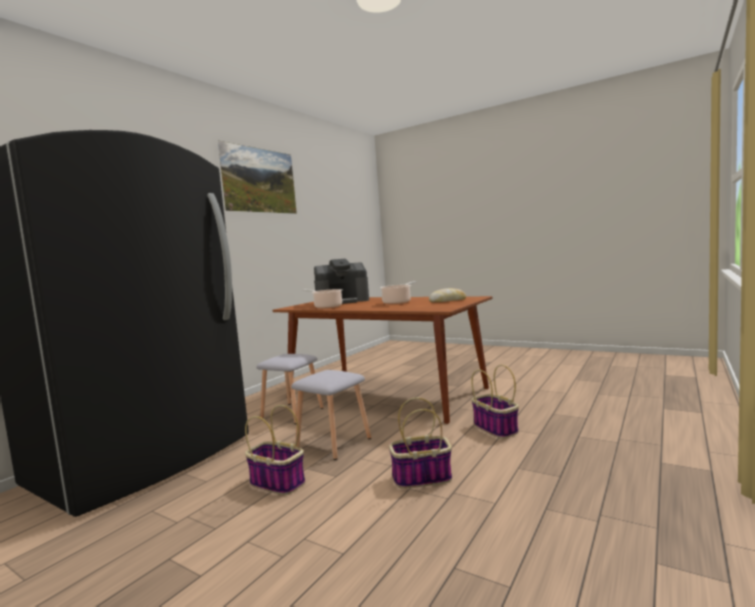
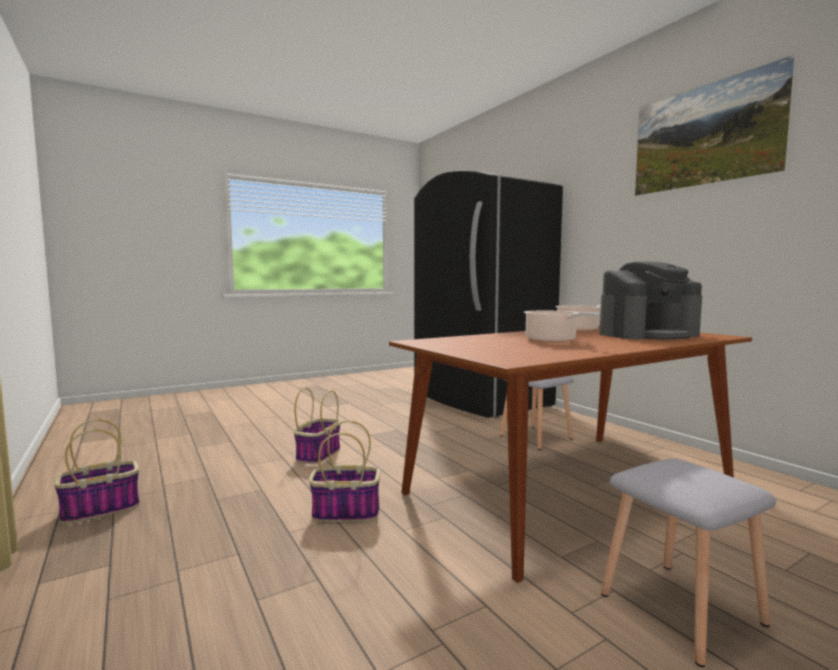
camera: 115 degrees right, 0 degrees up
basket [245,405,305,495] -> basket moved to [54,419,140,524]
grey stool [291,370,371,460] -> grey stool moved to [601,458,776,667]
coffee machine [314,259,369,304] -> coffee machine turned 120 degrees counterclockwise [599,261,702,340]
bread [429,288,466,303] -> none

